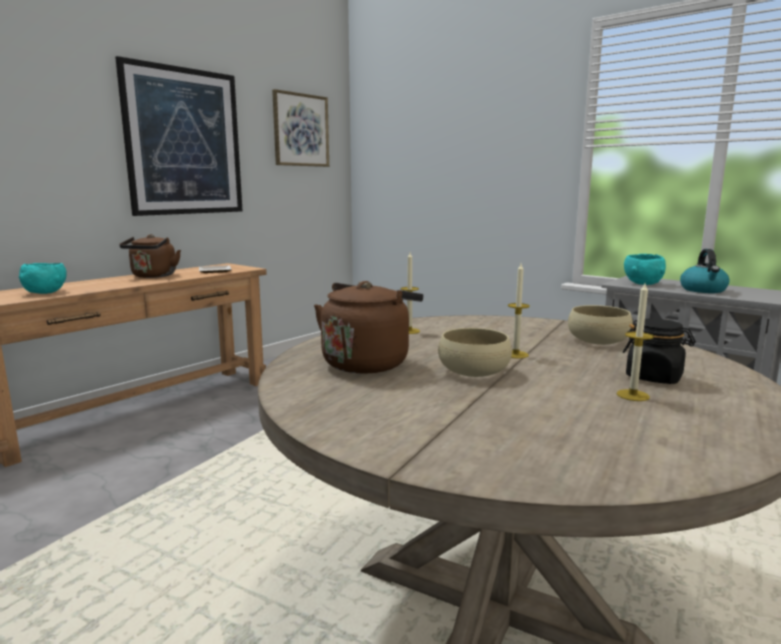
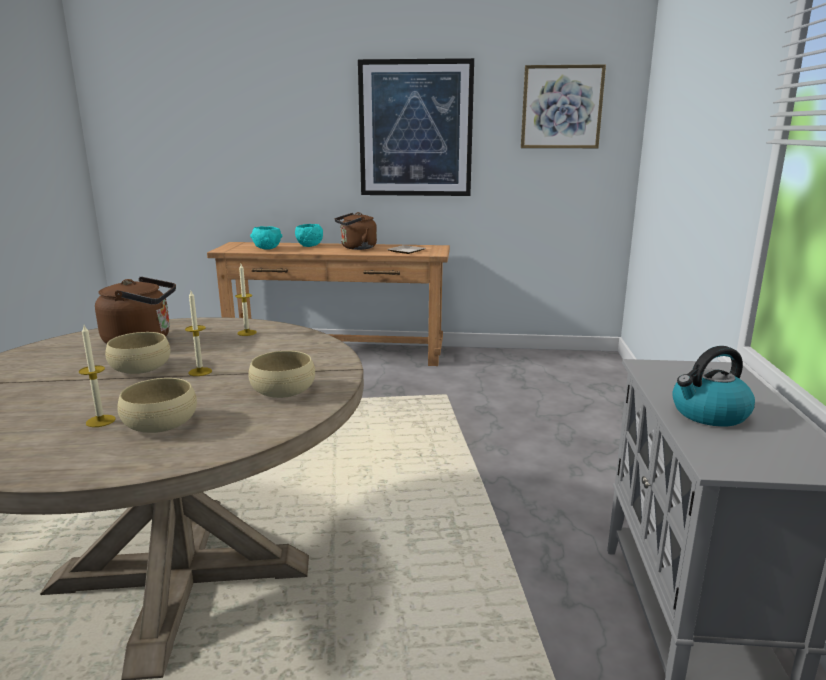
camera: 55 degrees right, 5 degrees up
black jar [623,319,696,384] -> beige bowl [117,378,197,433]
turquoise bowl [624,254,666,285] -> turquoise bowl moved to [295,224,323,247]

